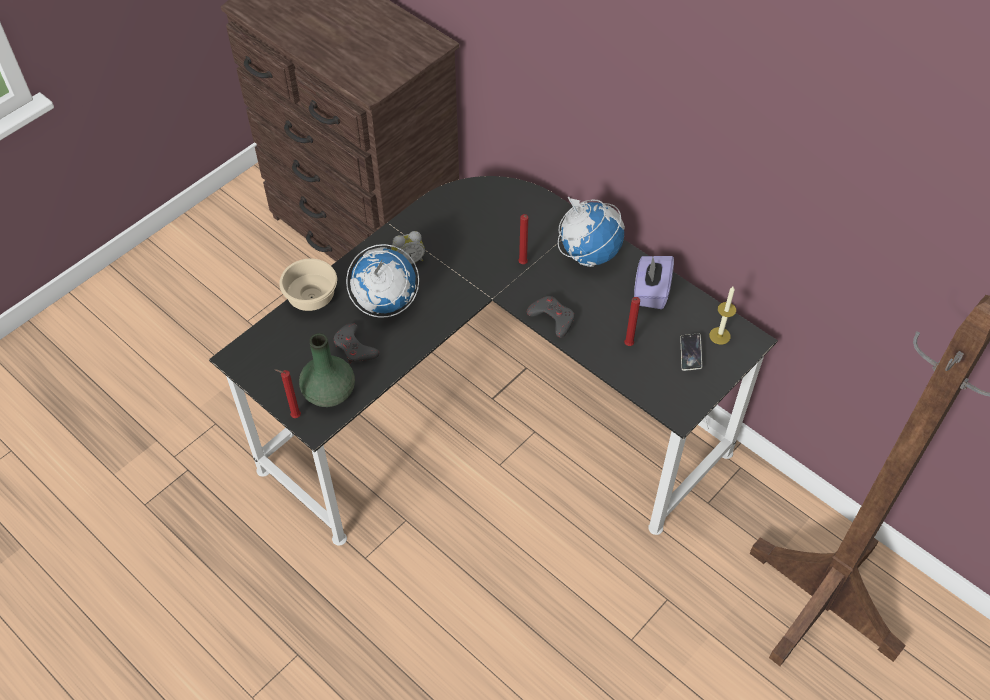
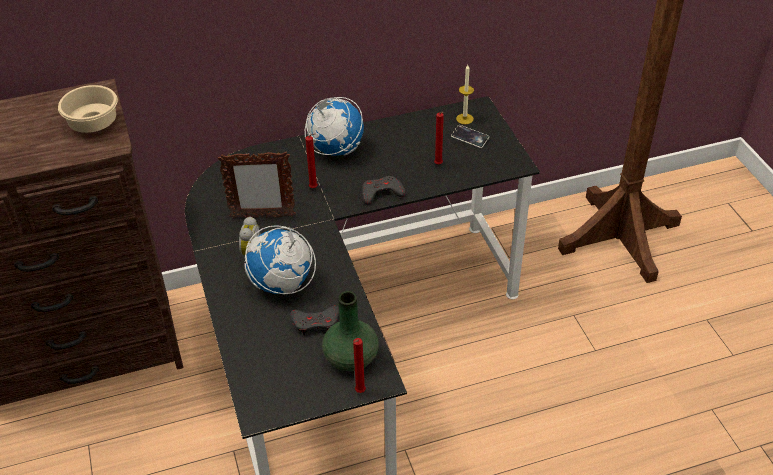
camera: 60 degrees left, 10 degrees down
beige bowl [279,259,337,311] -> beige bowl moved to [58,85,118,133]
purple tissue box [634,256,674,309] -> none
none -> picture frame [218,152,296,219]

